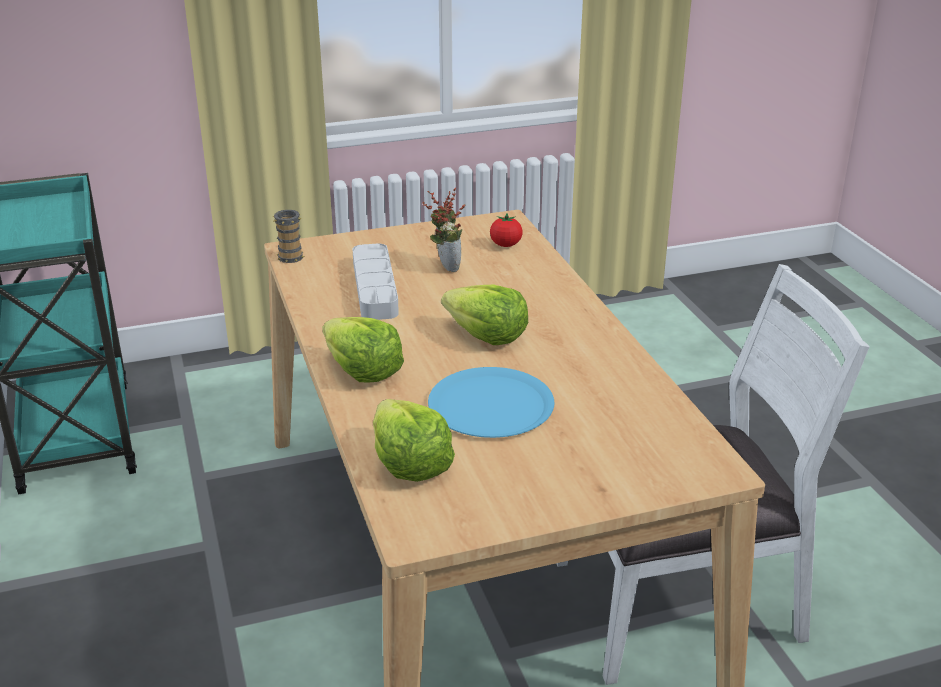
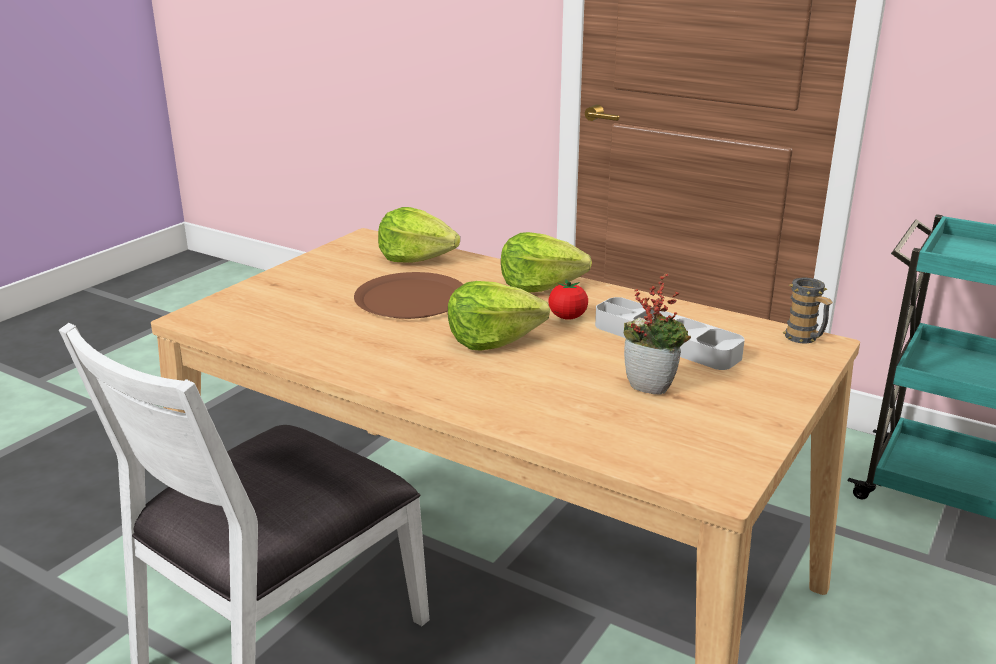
camera: 140 degrees right, 5 degrees down
blue plate [428,367,554,438] -> brown plate [354,272,463,319]
tomato [490,214,523,247] -> tomato moved to [548,280,588,320]

